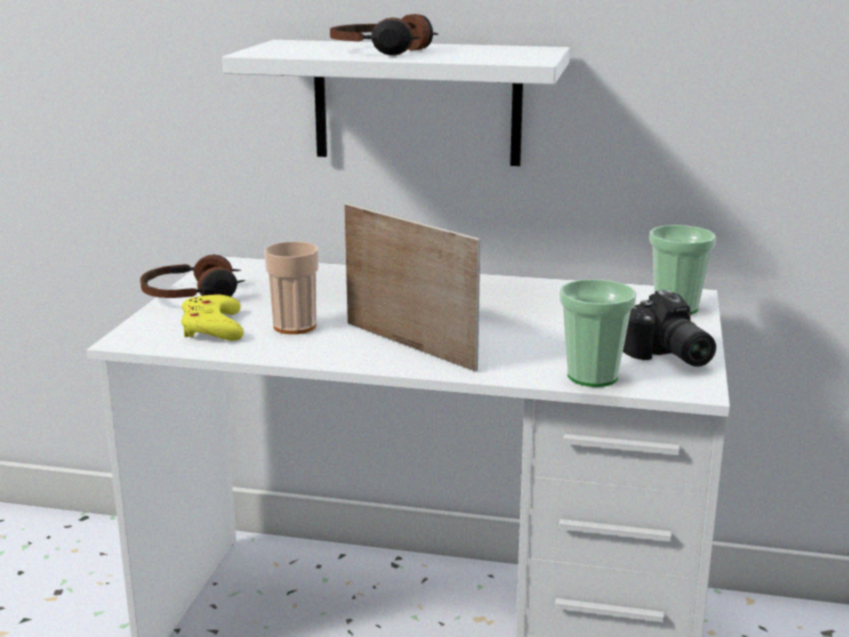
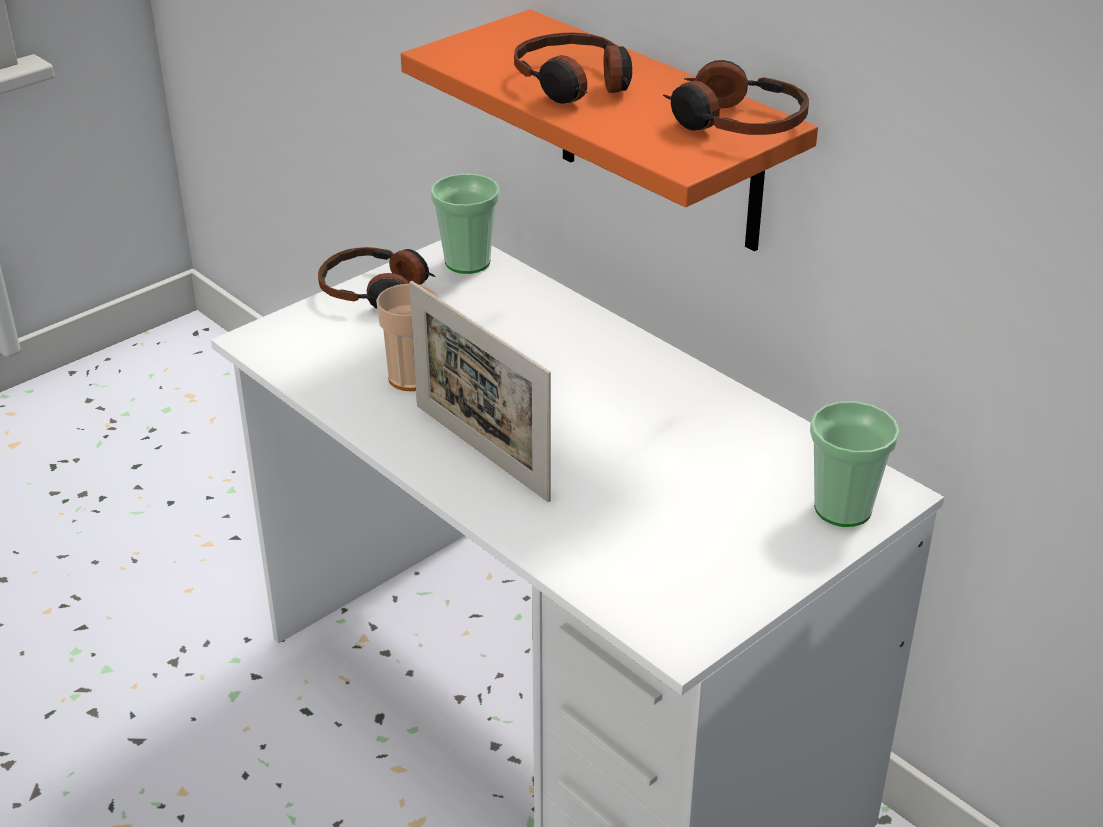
camera: 35 degrees right, 15 degrees up
yellow game controller [181,295,244,341] -> none
white shelf [222,40,570,166] -> orange shelf [401,9,818,252]
picture frame [344,203,480,372] -> picture frame turned 150 degrees clockwise [409,281,551,502]
cup [559,279,637,387] -> cup moved to [431,174,500,274]
camera [623,290,716,367] -> none
none -> headphones [663,60,809,135]

